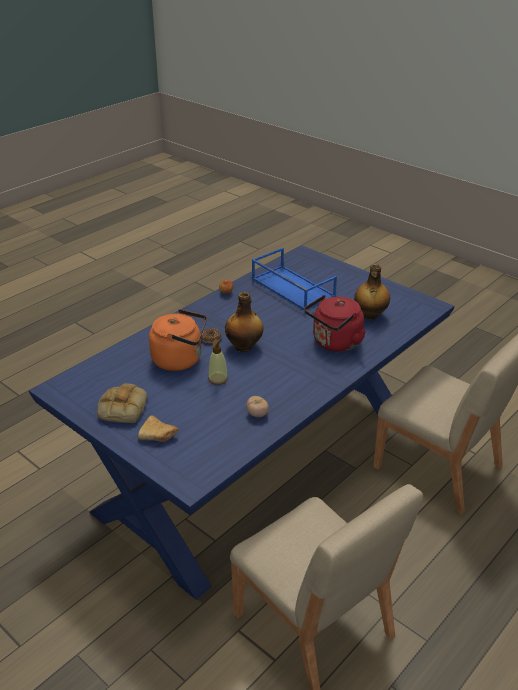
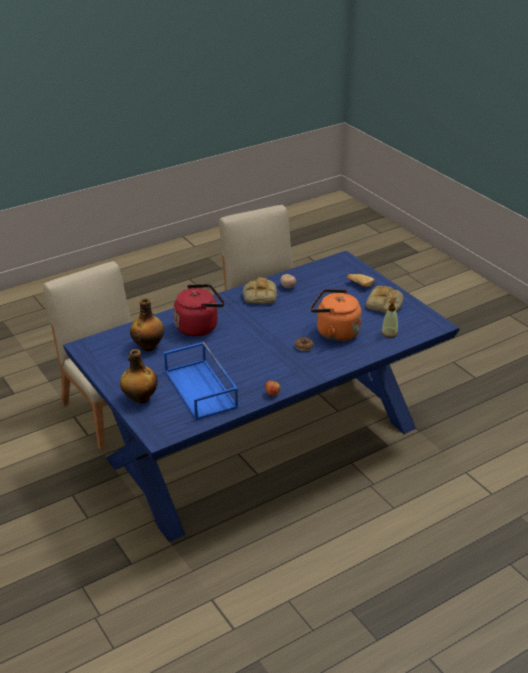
camera: 165 degrees left, 0 degrees up
soap dispenser [208,339,228,385] -> soap dispenser moved to [381,297,398,338]
bottle [225,292,263,352] -> bottle moved to [120,349,158,404]
none -> bread [243,278,277,304]

